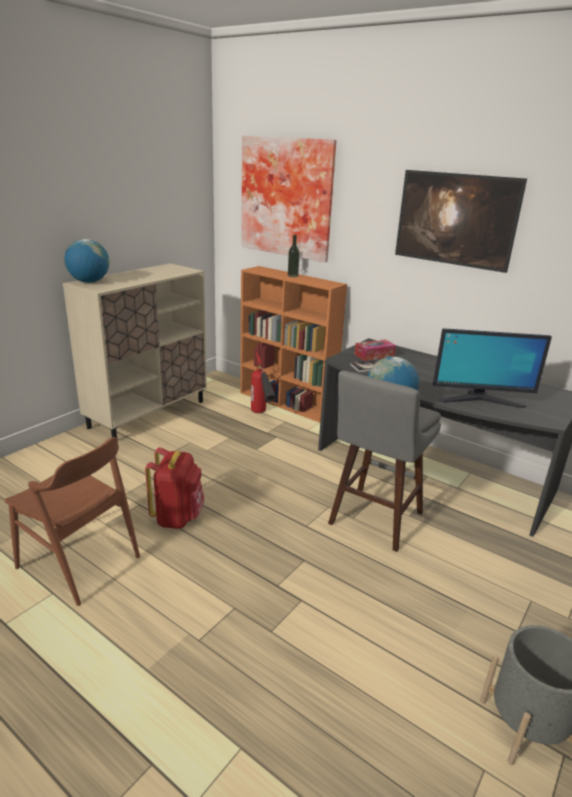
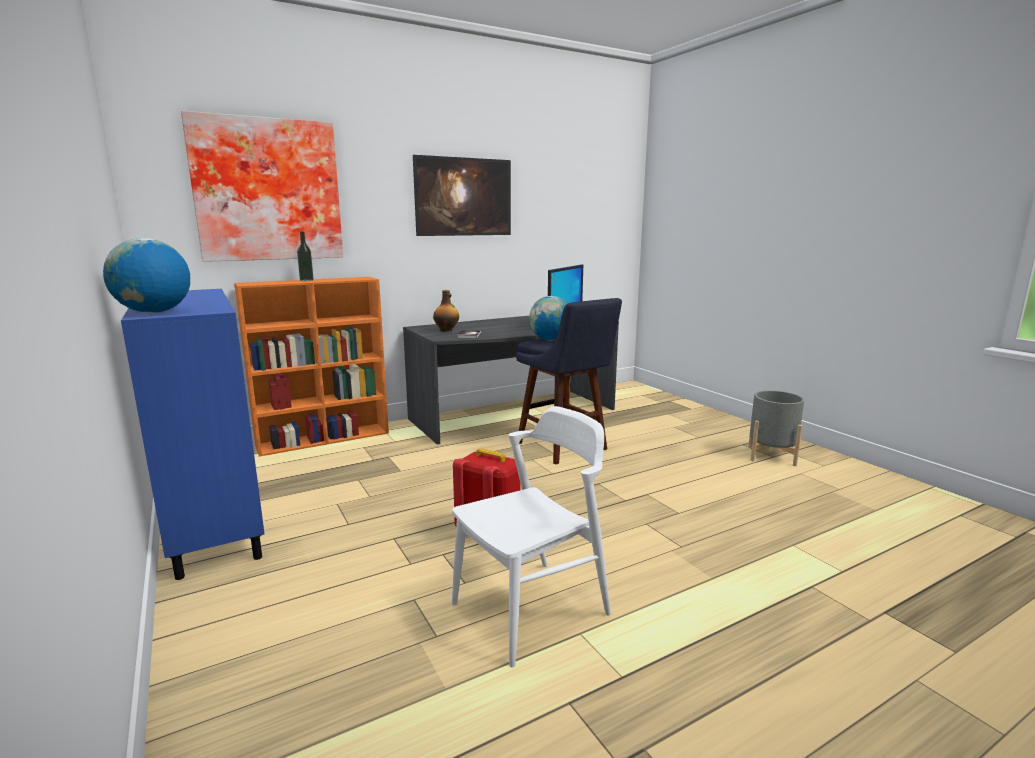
camera: 65 degrees left, 10 degrees down
brown chair [5,437,140,606] -> white chair [452,406,611,668]
beige cabinet [63,263,207,437] -> blue cabinet [121,289,265,580]
fire extinguisher [251,353,277,413] -> none
grey stool [328,371,441,552] -> blue stool [516,298,622,464]
tissue box [354,339,396,361] -> bottle [433,290,459,332]

